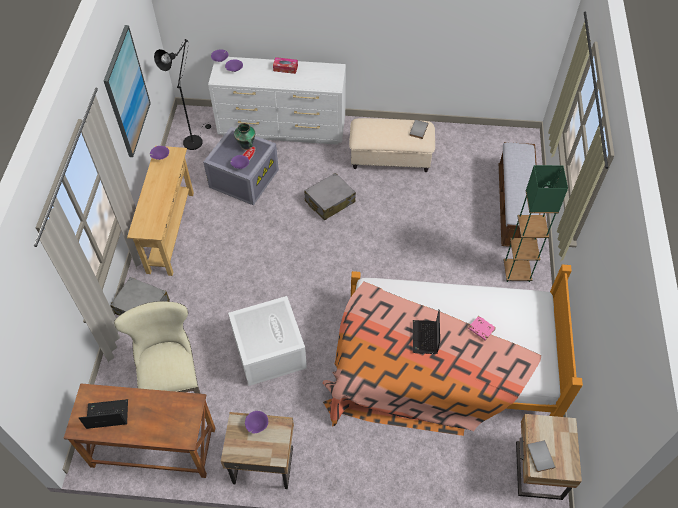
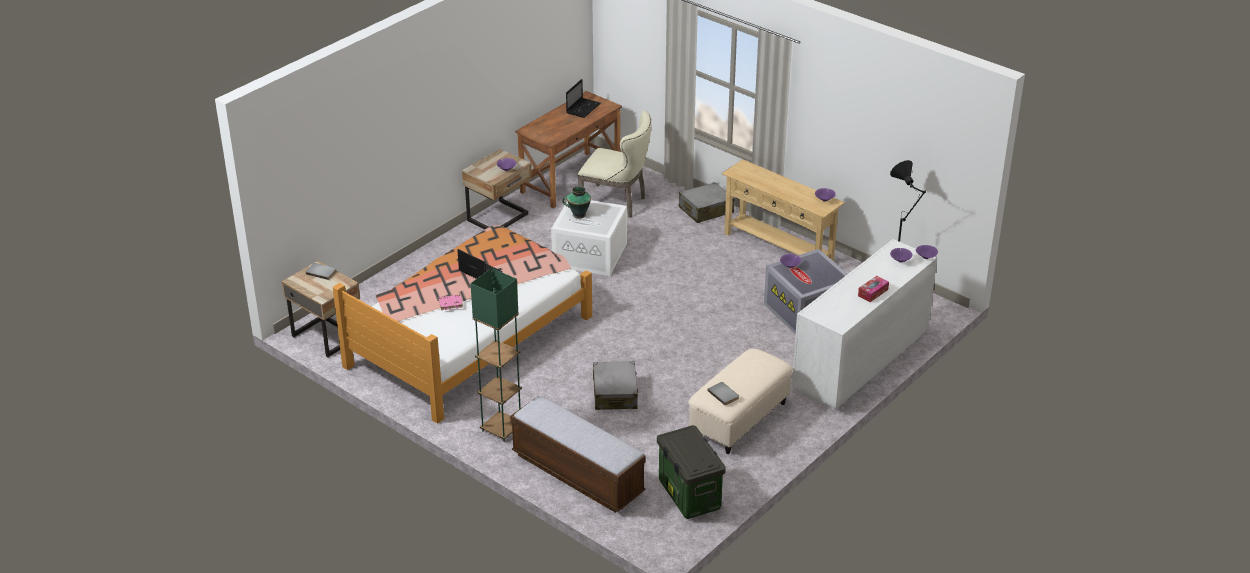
camera: 125 degrees right, 20 degrees down
picture [104,25,151,157] -> none
vase [234,123,255,150] -> vase moved to [562,186,591,219]
grey suitcase [304,173,356,221] -> grey suitcase moved to [593,361,639,410]
none -> storage box [657,425,726,519]

